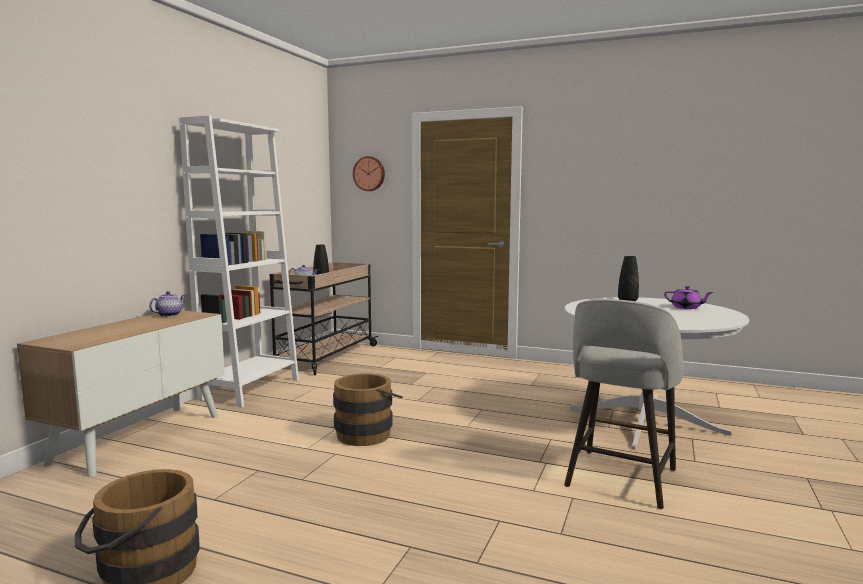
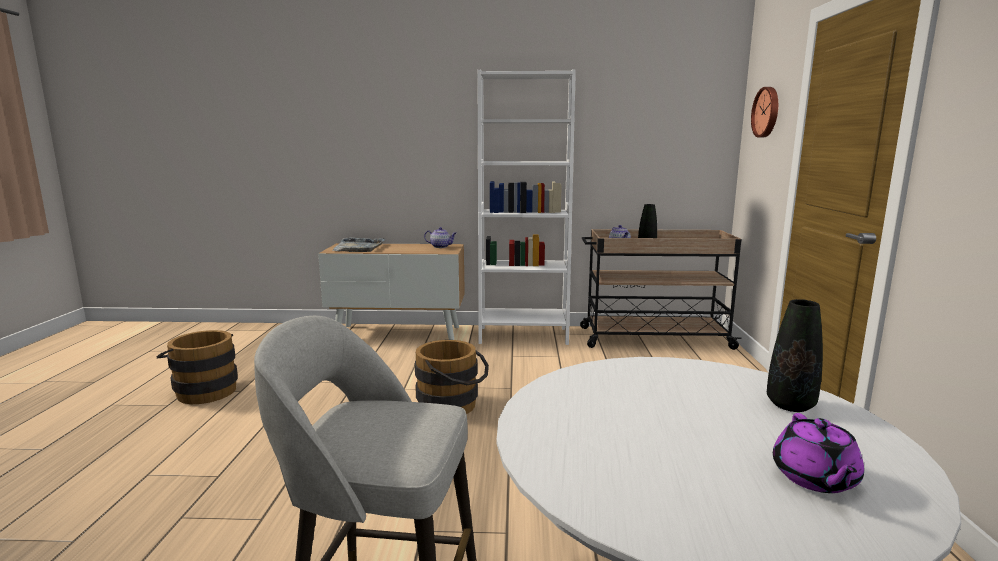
camera: 70 degrees right, 5 degrees up
none -> grey tray [332,237,385,252]

